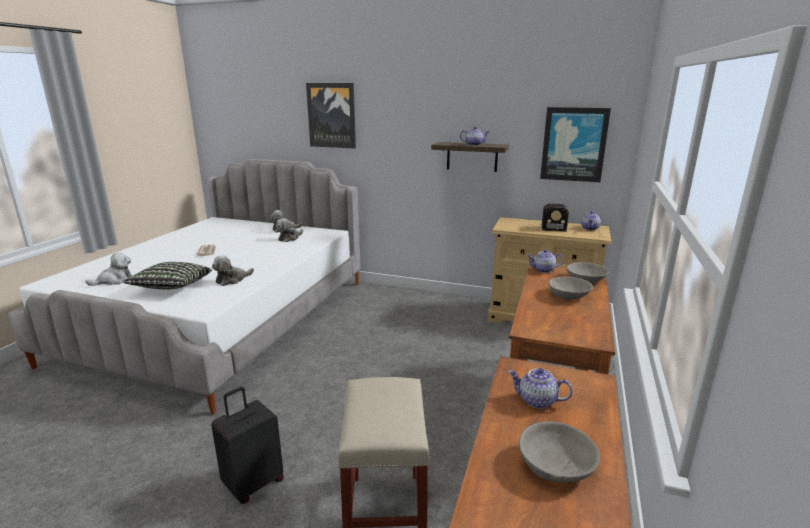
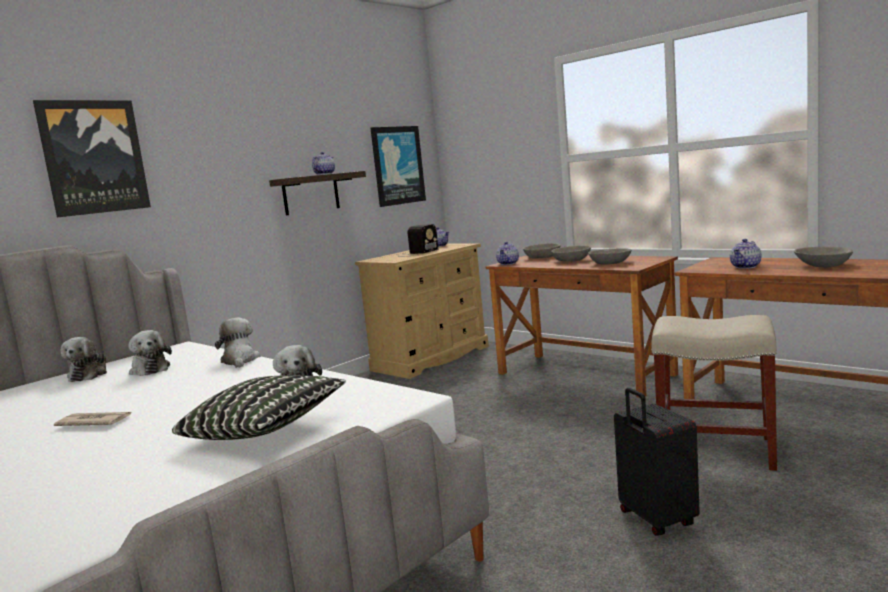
camera: 65 degrees left, 10 degrees down
plush toy [85,253,132,286] -> plush toy moved to [215,317,260,368]
none -> grey bowl [588,248,631,265]

